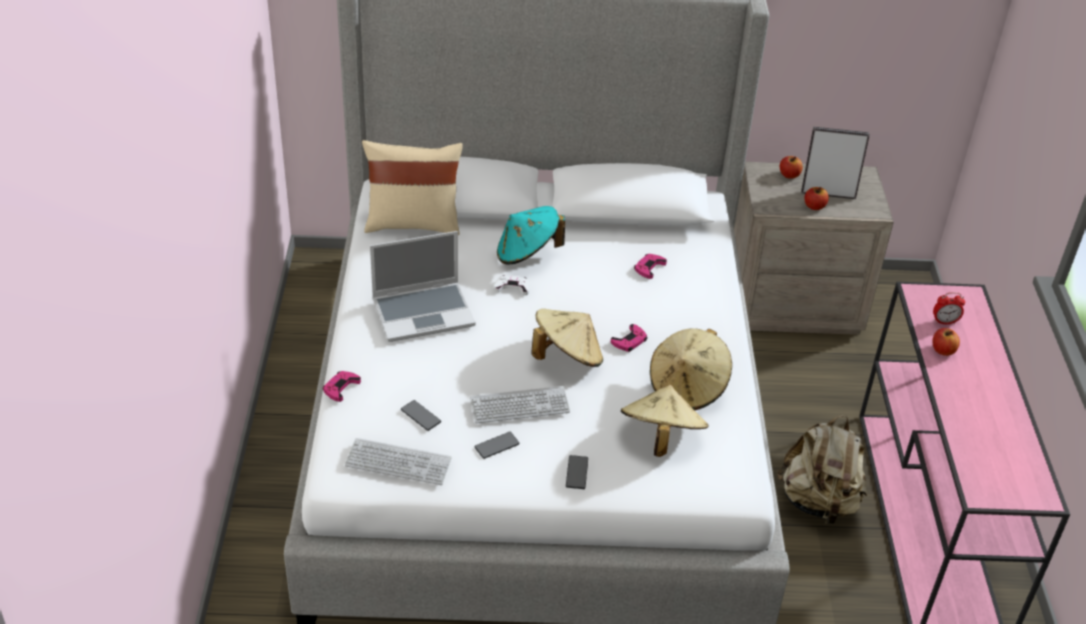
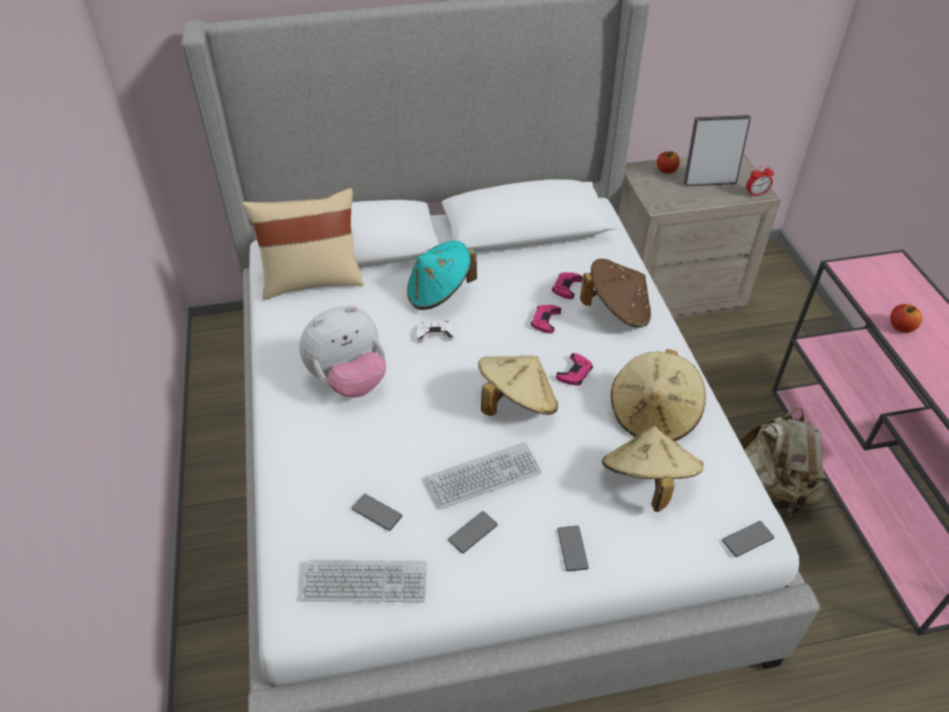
camera: 10 degrees left, 5 degrees up
pink game controller [323,371,361,402] -> pink game controller moved to [531,305,561,333]
laptop [370,231,476,342] -> plush toy [299,305,386,397]
apple [805,187,829,210] -> none
alarm clock [933,292,965,324] -> alarm clock moved to [746,165,774,197]
none -> brown hat [580,259,651,328]
none -> phone [722,521,774,557]

